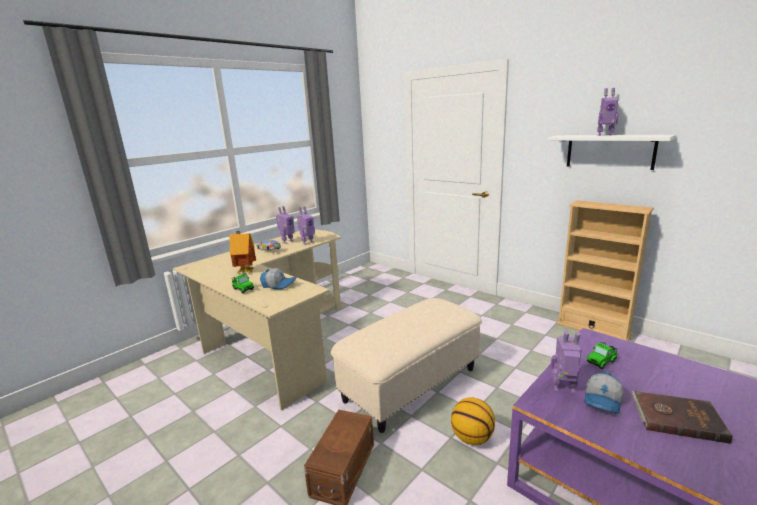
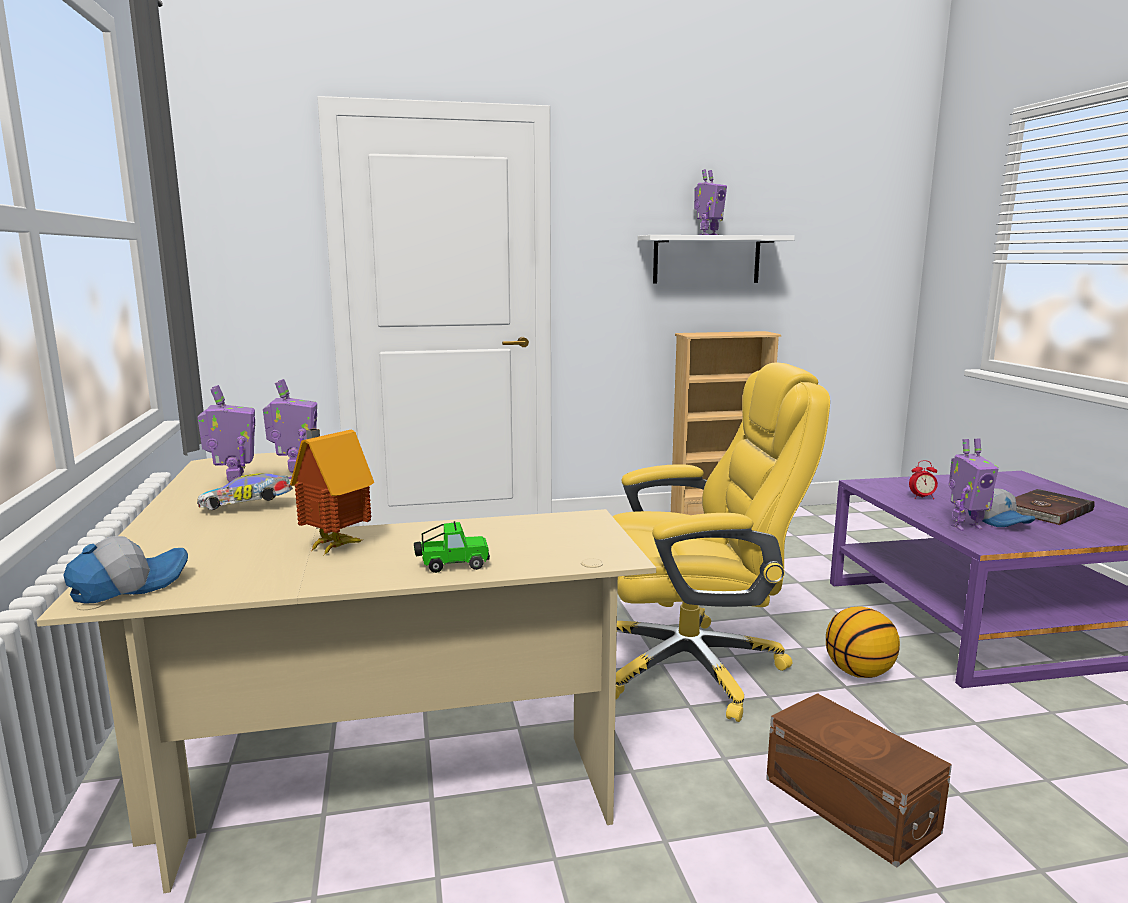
camera: 55 degrees left, 5 degrees down
cap [260,268,296,289] -> cap moved to [63,536,188,604]
beige ottoman [331,298,482,433] -> yellow office chair [612,362,830,722]
toy robot [550,331,582,393] -> toy robot turned 150 degrees counterclockwise [949,438,999,531]
toy car [586,342,617,369] -> alarm clock [909,460,938,499]

